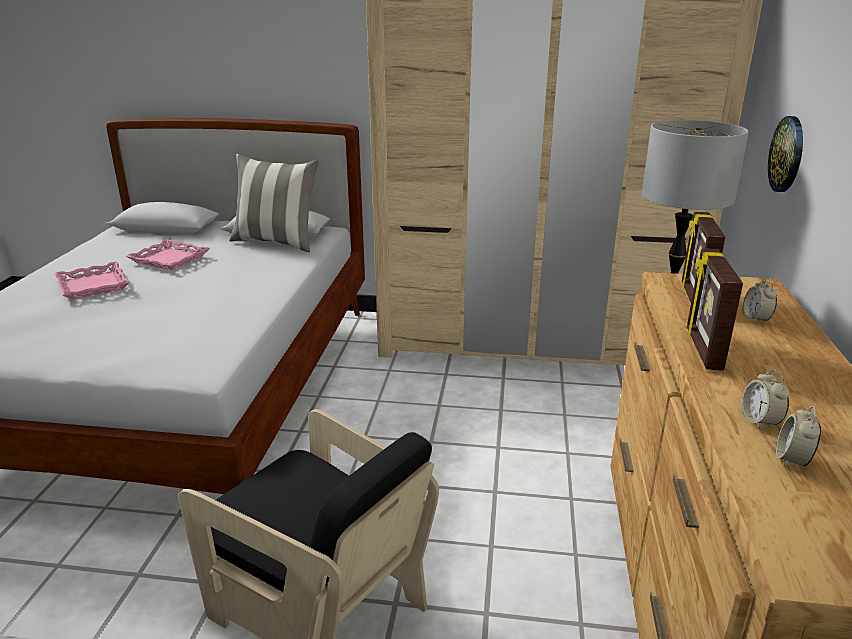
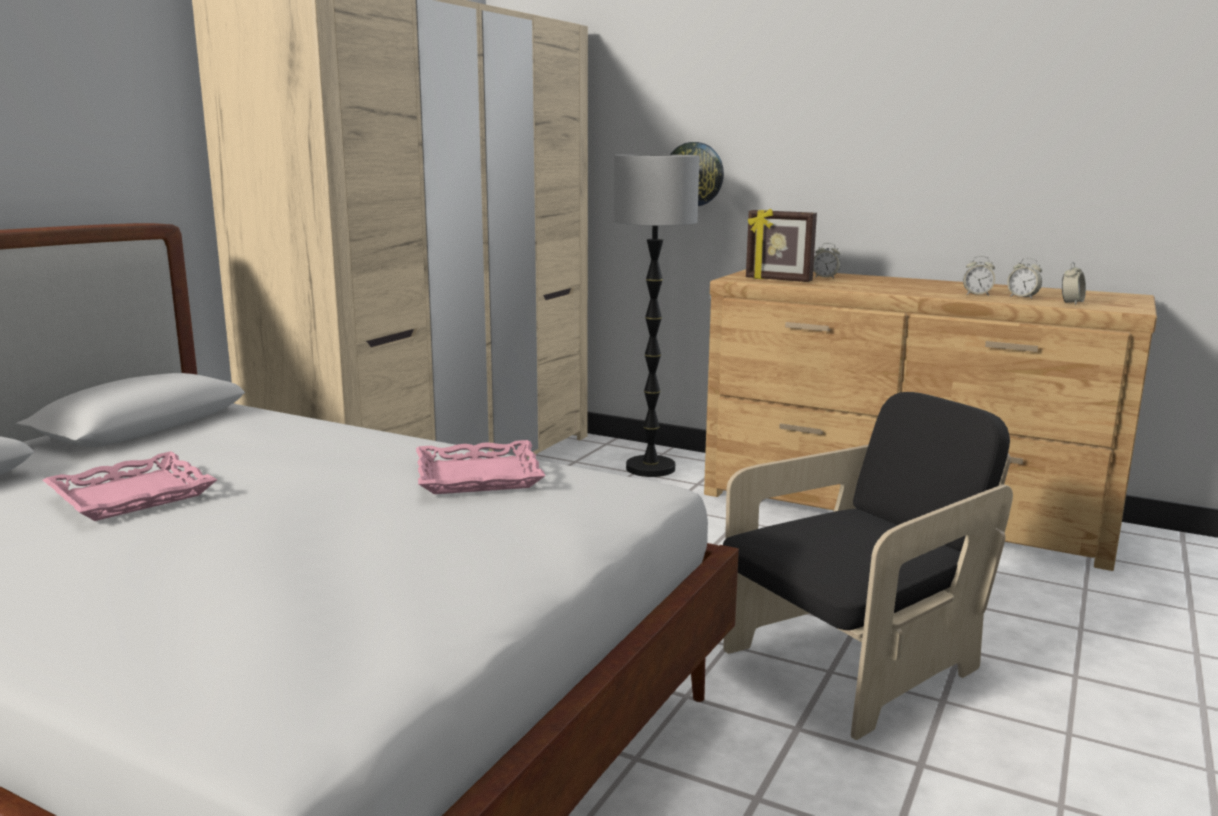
camera: 70 degrees left, 10 degrees down
pink tray [54,262,130,299] -> pink tray moved to [416,440,545,494]
pillow [229,154,319,252] -> none
picture frame [687,248,743,371] -> none
none -> alarm clock [1062,262,1086,305]

